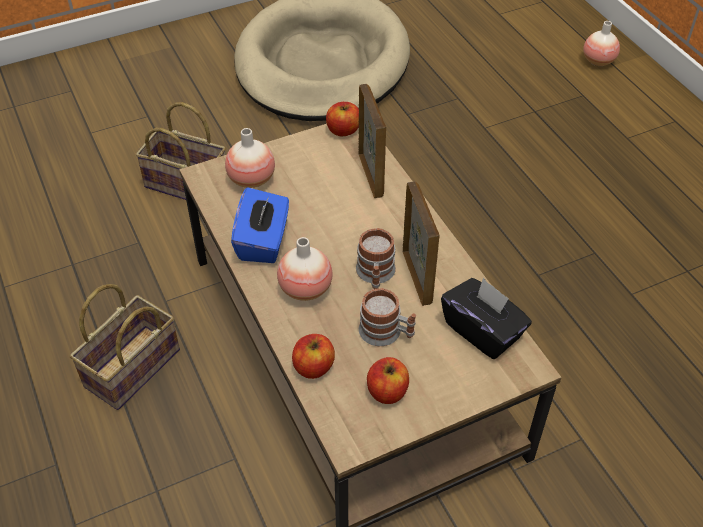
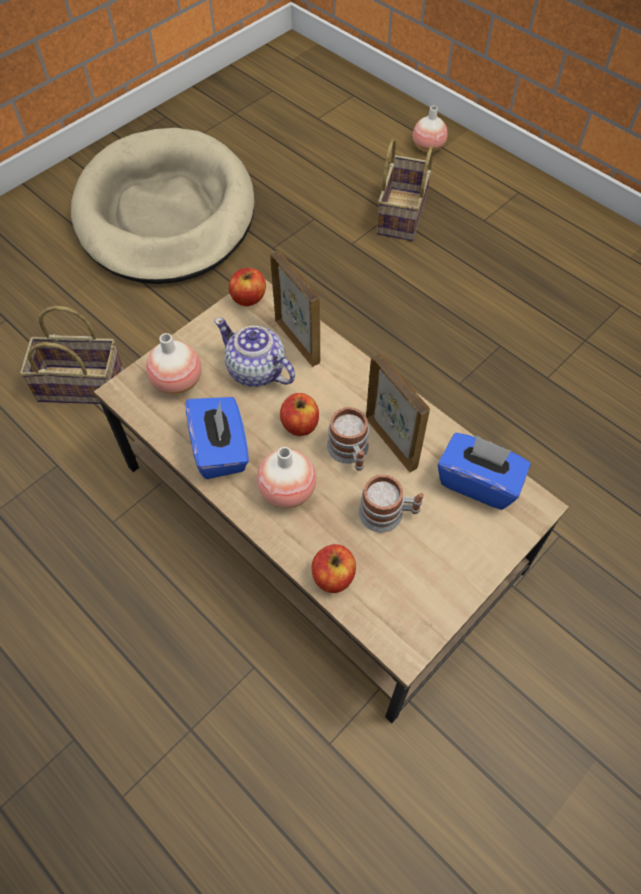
camera: 20 degrees left, 10 degrees up
basket [70,284,180,410] -> basket moved to [377,139,434,241]
apple [367,357,409,404] -> apple moved to [280,393,319,436]
black tissue box [441,278,532,359] -> blue tissue box [437,433,531,510]
none -> teapot [214,318,295,387]

